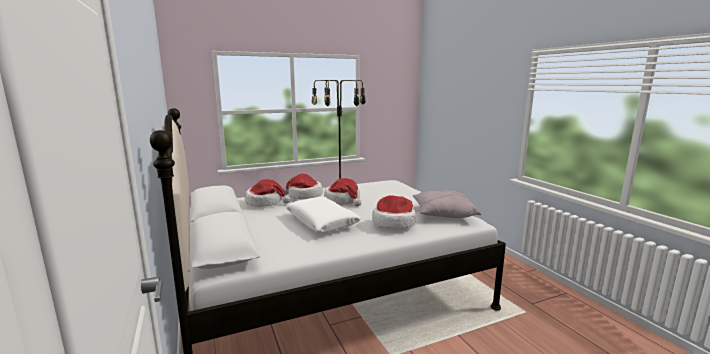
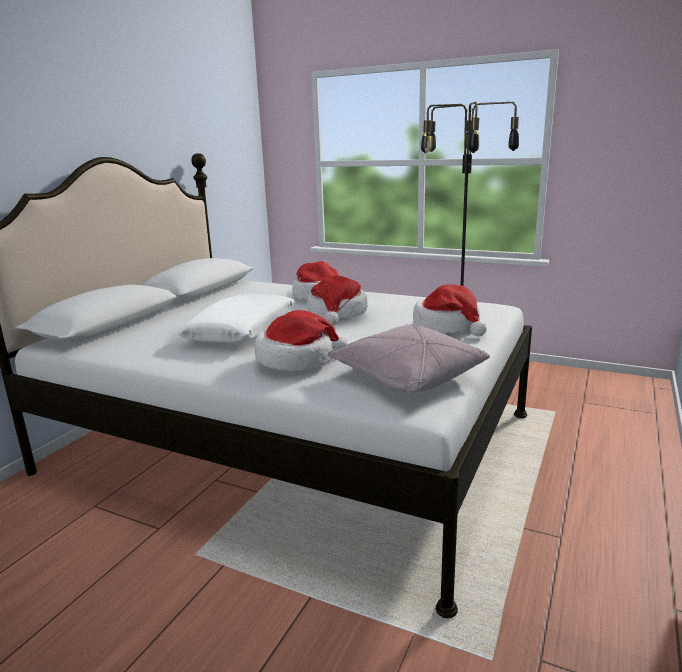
camera: 50 degrees right, 5 degrees up
hat [245,179,291,207] -> hat moved to [413,284,487,336]

